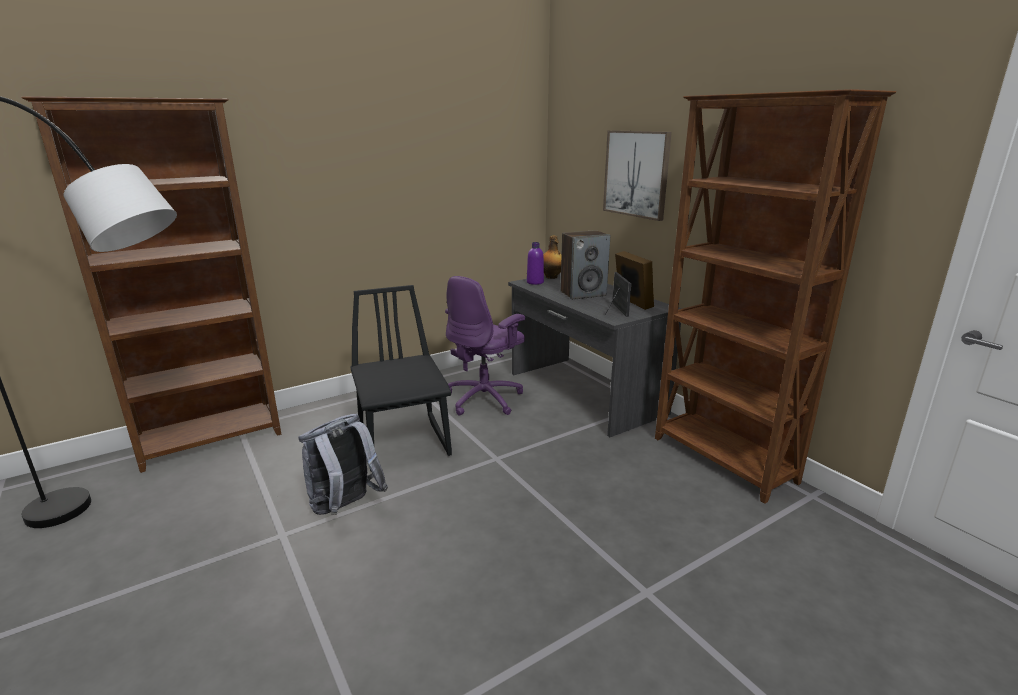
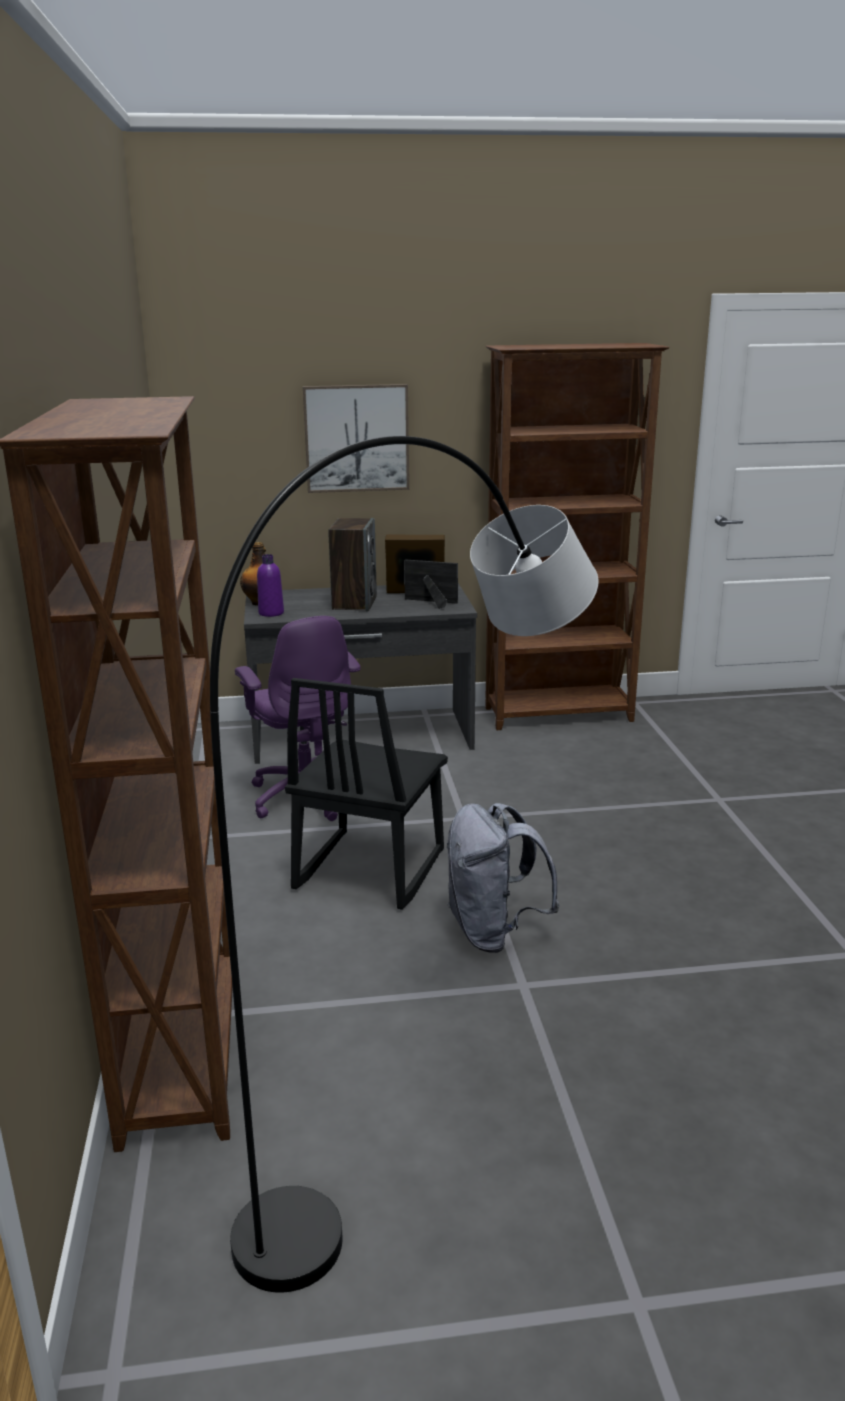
camera: 65 degrees left, 0 degrees up
black chair [350,285,452,471] -> black chair turned 75 degrees counterclockwise [285,678,448,910]

